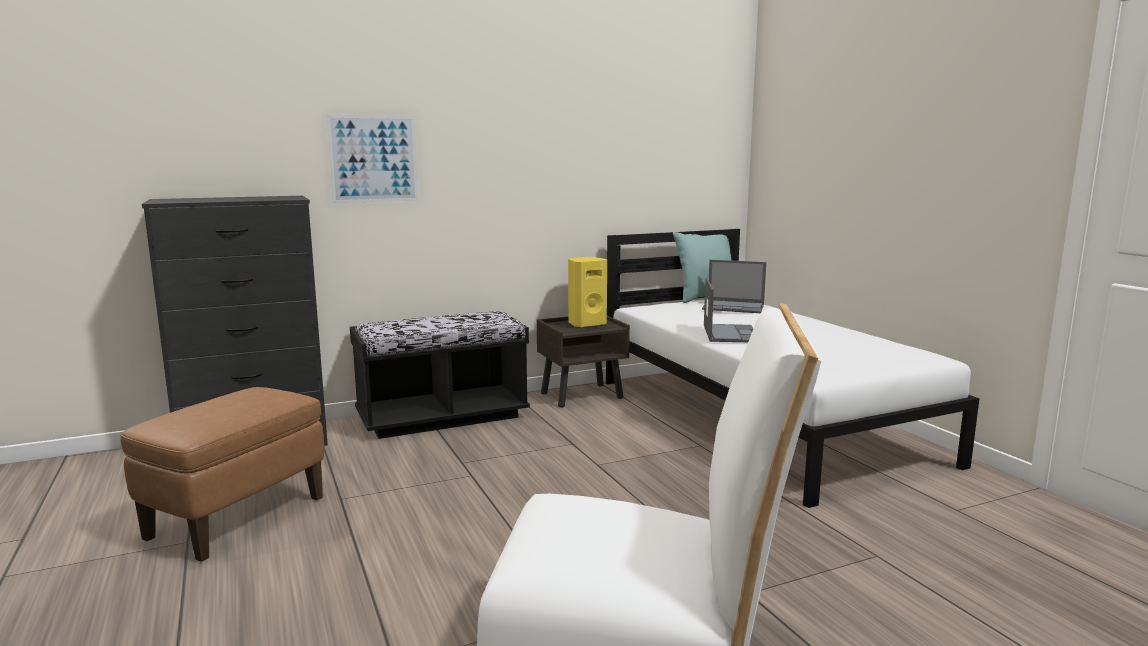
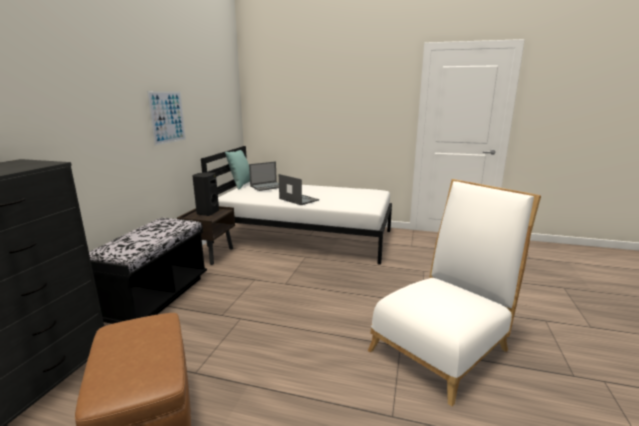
camera: 50 degrees left, 5 degrees up
picture [327,115,418,203] -> picture moved to [147,91,186,146]
yellow speaker [568,257,607,328] -> black speaker [192,172,219,216]

